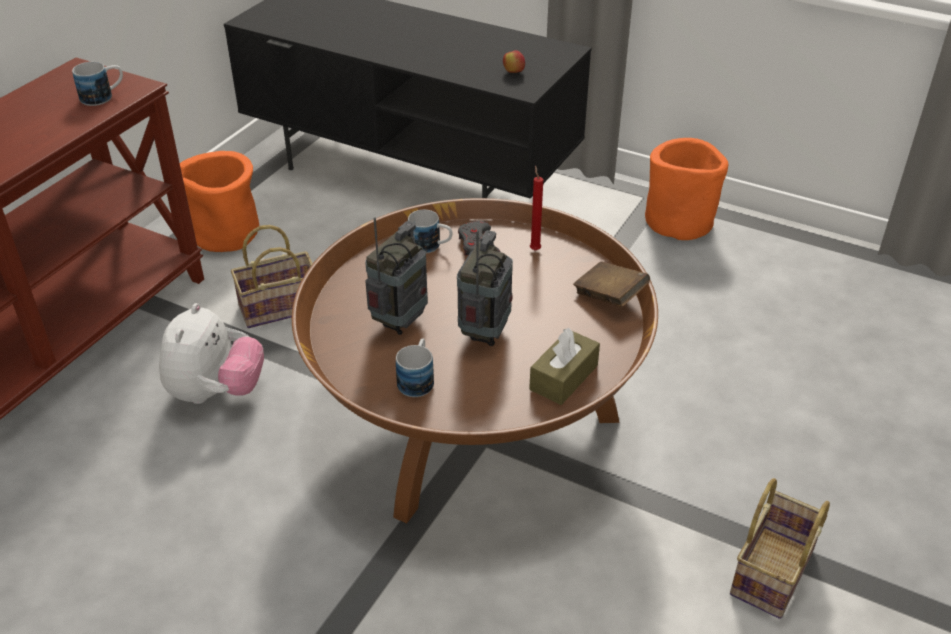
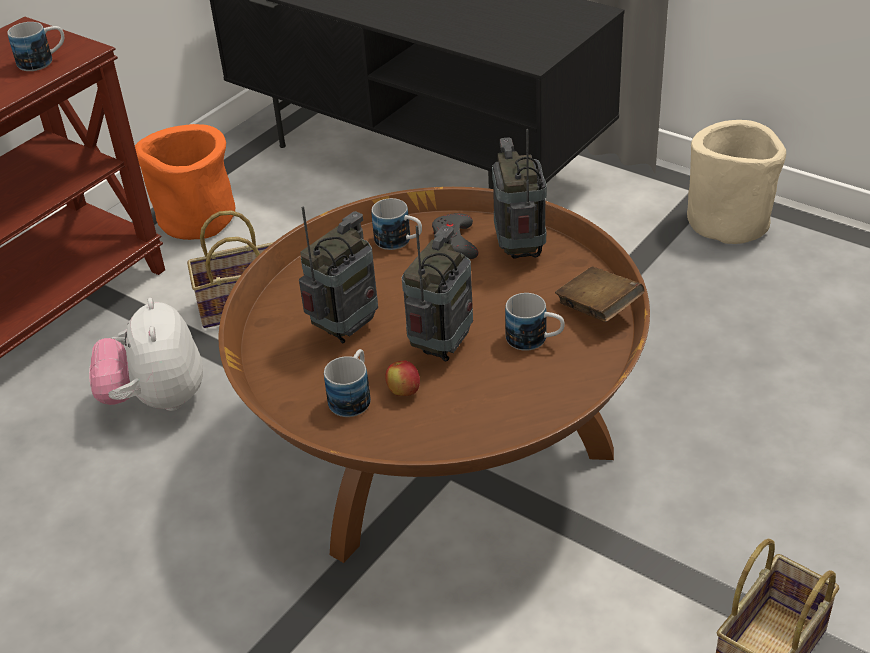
camera: 10 degrees right, 0 degrees up
plush toy [159,303,264,404] -> plush toy turned 150 degrees clockwise [89,298,203,411]
apple [503,50,525,73] -> apple moved to [385,361,420,396]
brown tissue box [529,328,600,405] -> none
red candle [530,166,543,250] -> radio [492,129,547,259]
orange planter [645,138,728,240] -> beige planter [687,120,786,244]
none -> mug [505,293,565,351]

